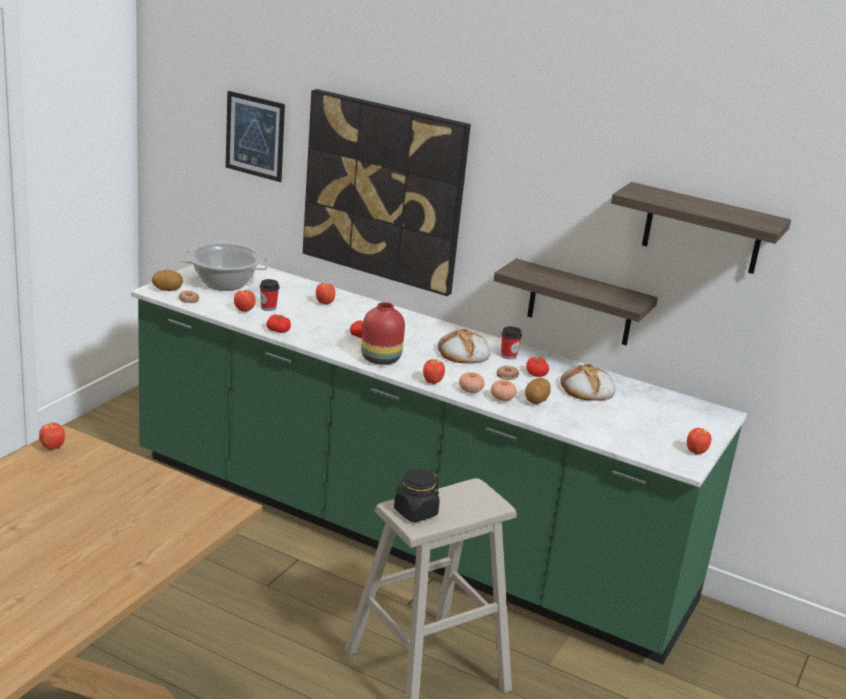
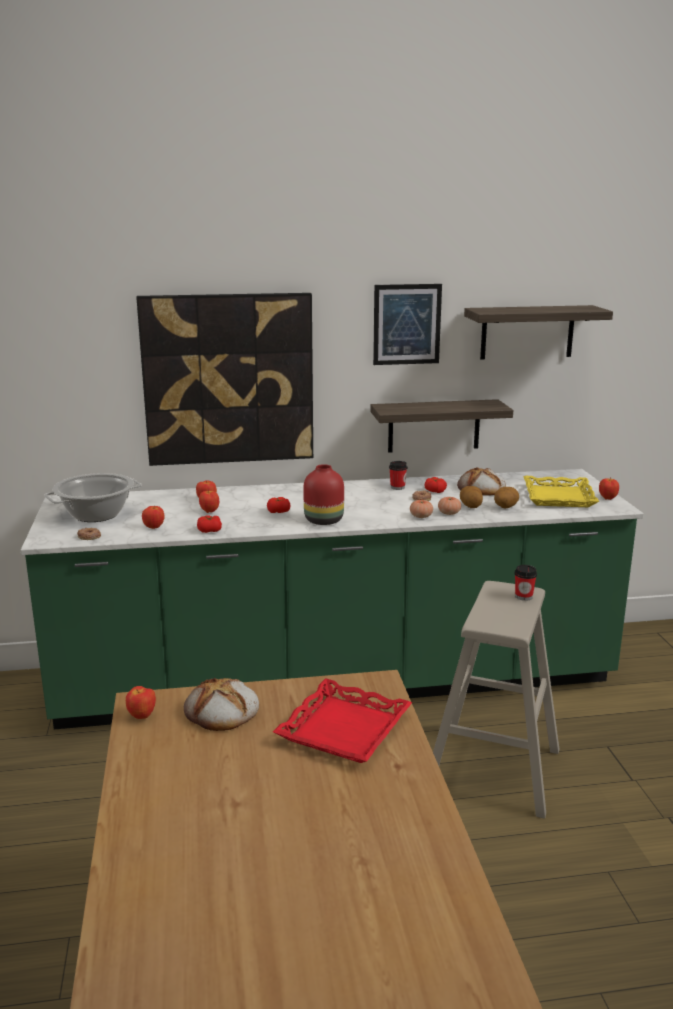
camera: 35 degrees left, 5 degrees down
potato [152,270,183,291] -> potato moved to [494,487,519,509]
picture [226,91,285,182] -> picture moved to [373,284,442,365]
cup [260,279,279,311] -> cup moved to [514,565,537,601]
black jar [394,468,440,522] -> none
apple [423,359,445,384] -> apple moved to [199,490,219,513]
bread [438,329,490,364] -> bread moved to [184,678,259,731]
none -> red tray [273,679,412,763]
none -> yellow tray [523,476,599,507]

